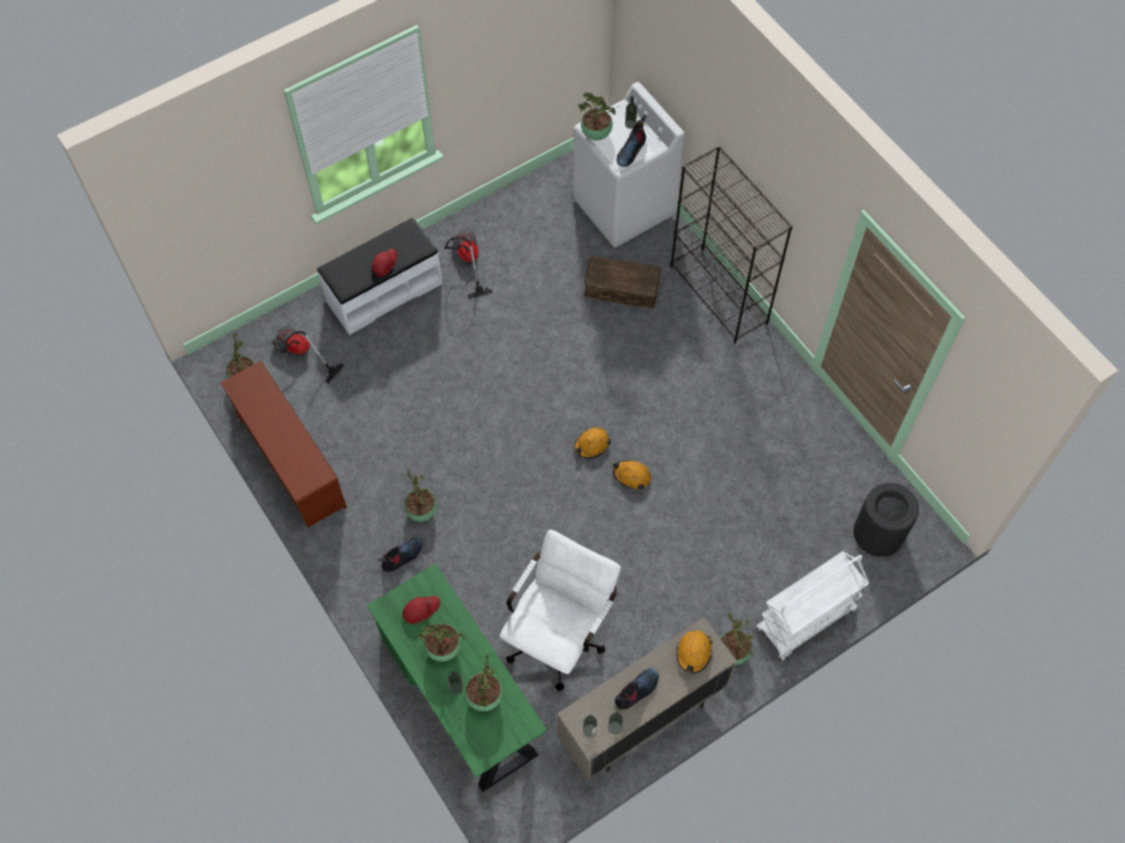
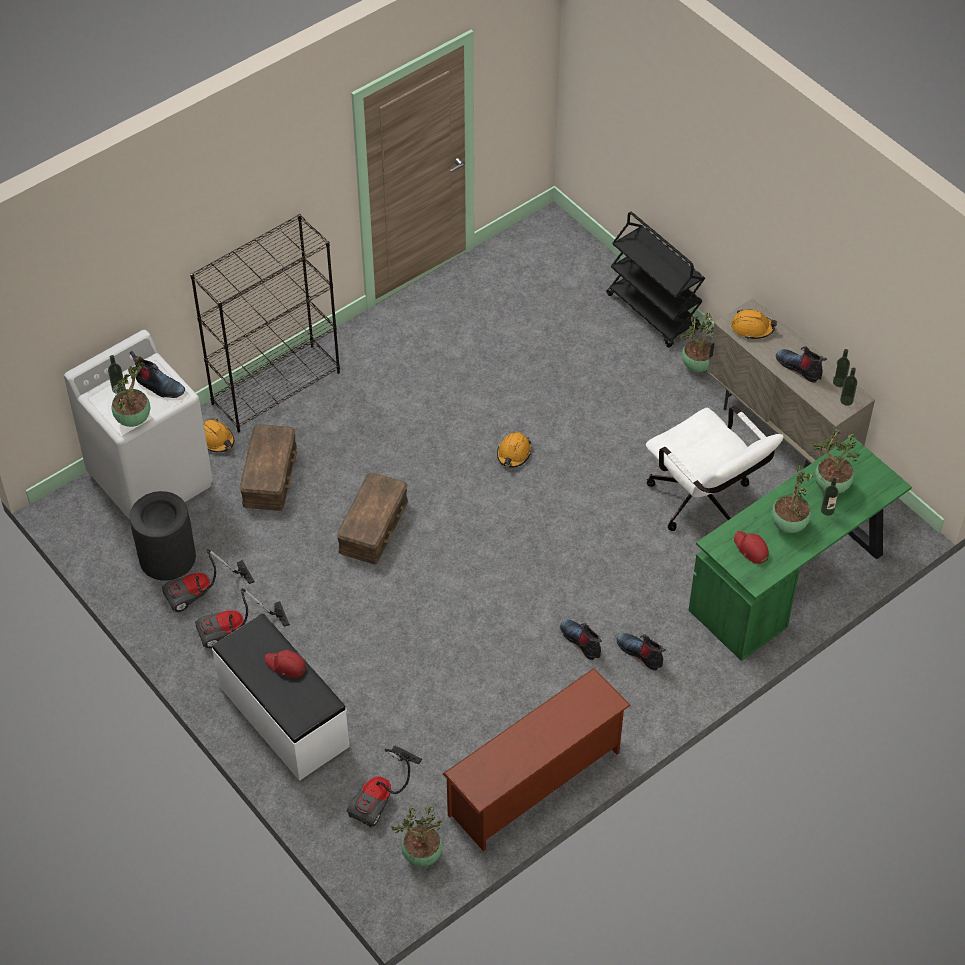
camera: 95 degrees left, 10 degrees down
potted plant [404,469,437,522] -> boot [560,620,602,661]
white office chair [499,529,621,691] -> white office chair turned 150 degrees counterclockwise [646,406,784,531]
orange hard hat [574,427,611,459] -> orange hard hat moved to [203,419,234,452]
white cart [756,551,869,660] -> black cart [607,212,705,348]
black trash can [853,483,919,557] -> black trash can moved to [130,491,196,581]
none -> vacuum cleaner [162,549,255,612]
none -> brown storage box [337,473,408,564]

